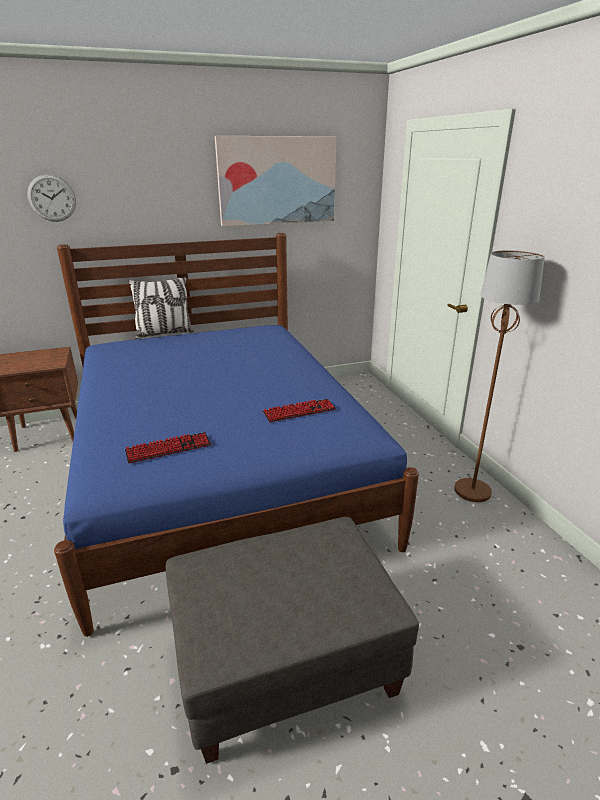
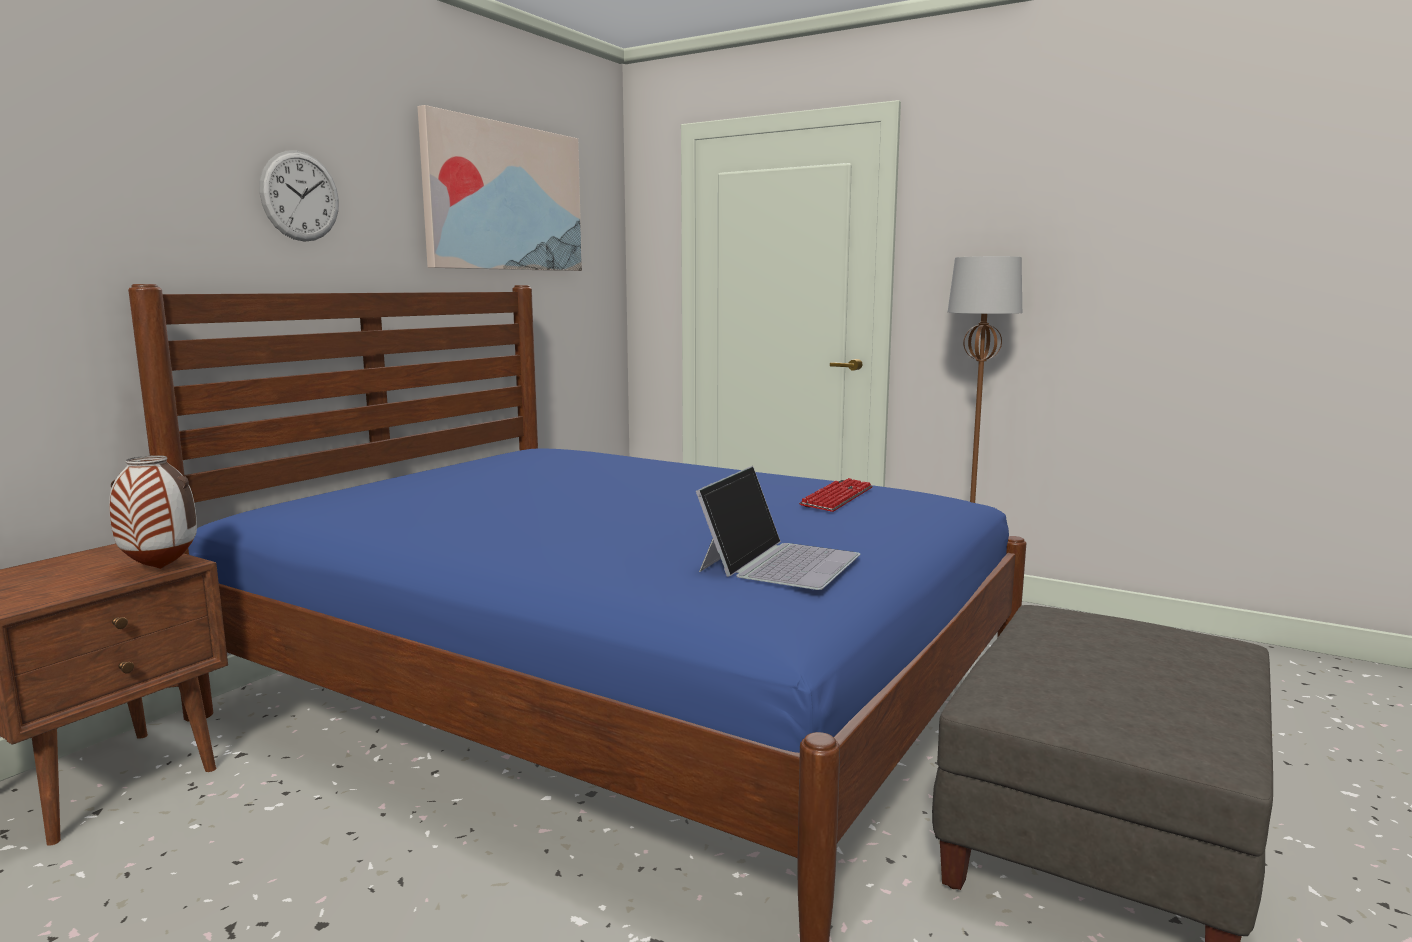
camera: 40 degrees left, 15 degrees down
wall clock [27,174,76,222] -> wall clock moved to [259,151,339,242]
keyboard [125,432,211,463] -> laptop [696,466,861,590]
pillow [128,277,194,339] -> none
none -> vase [109,455,197,569]

